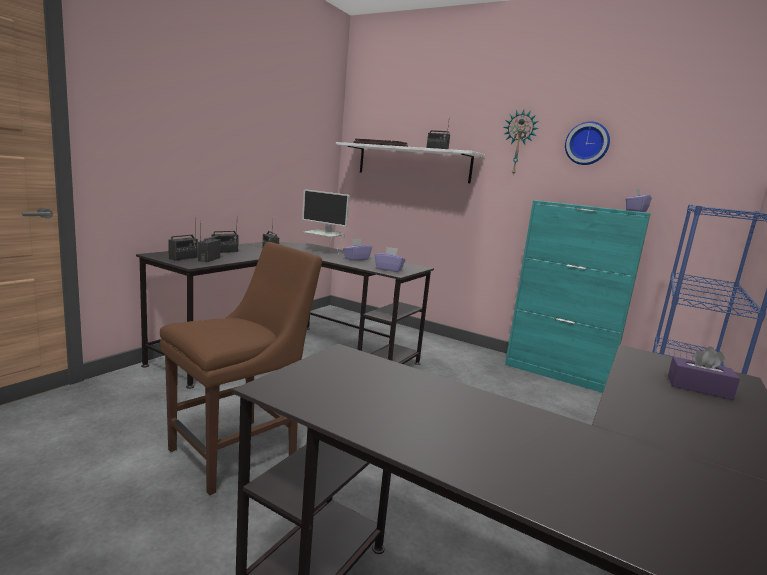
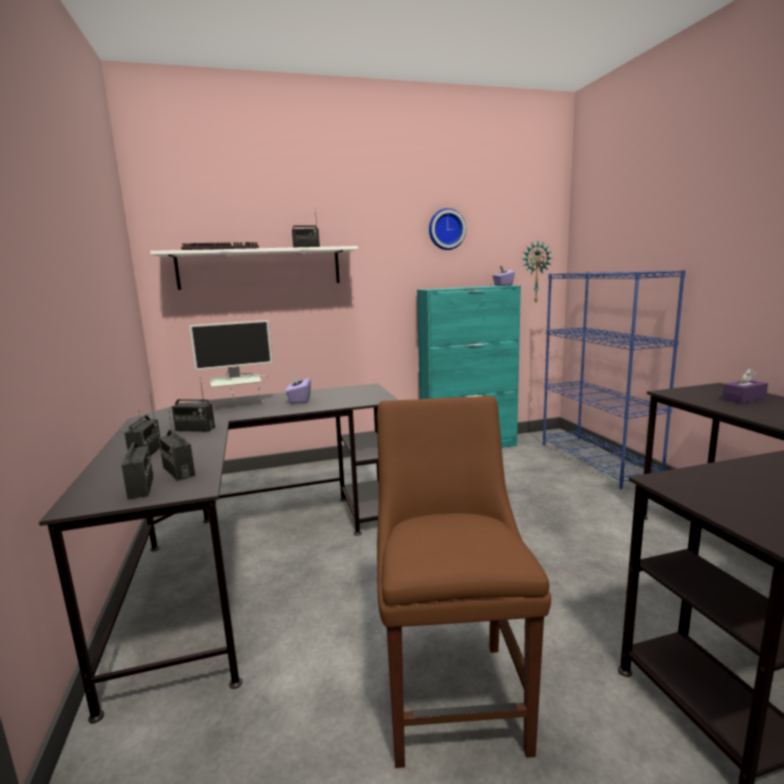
camera: 45 degrees left, 0 degrees up
purple tissue box [375,247,406,272] -> none
wall clock [504,109,539,175] -> wall clock moved to [523,242,552,302]

